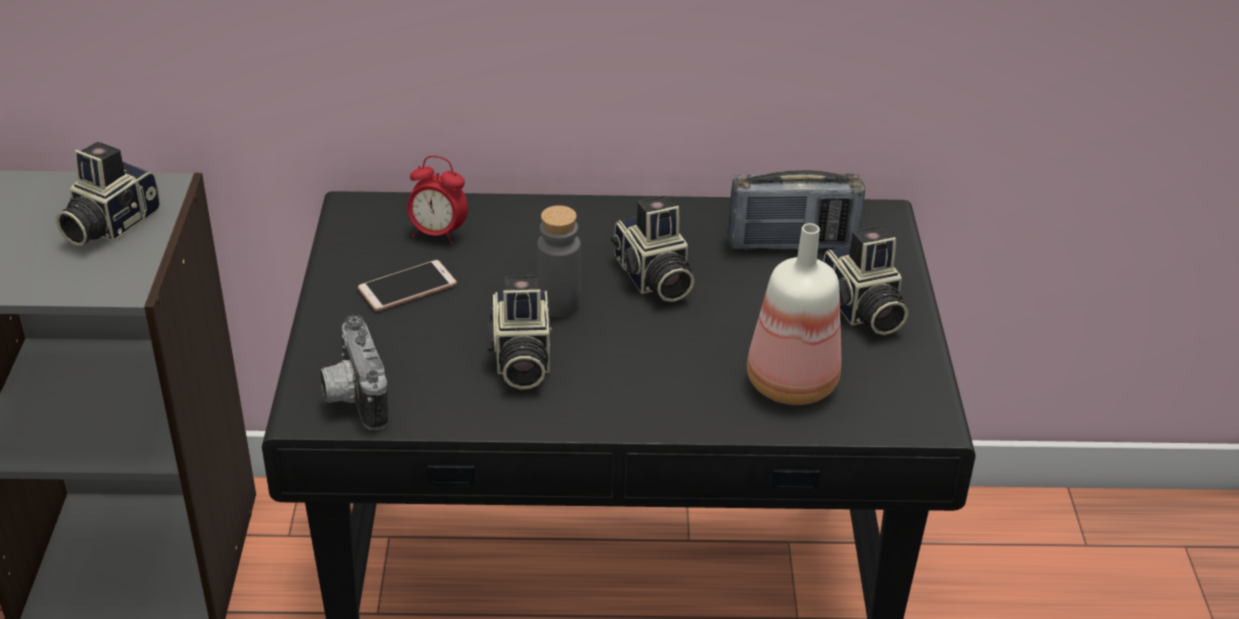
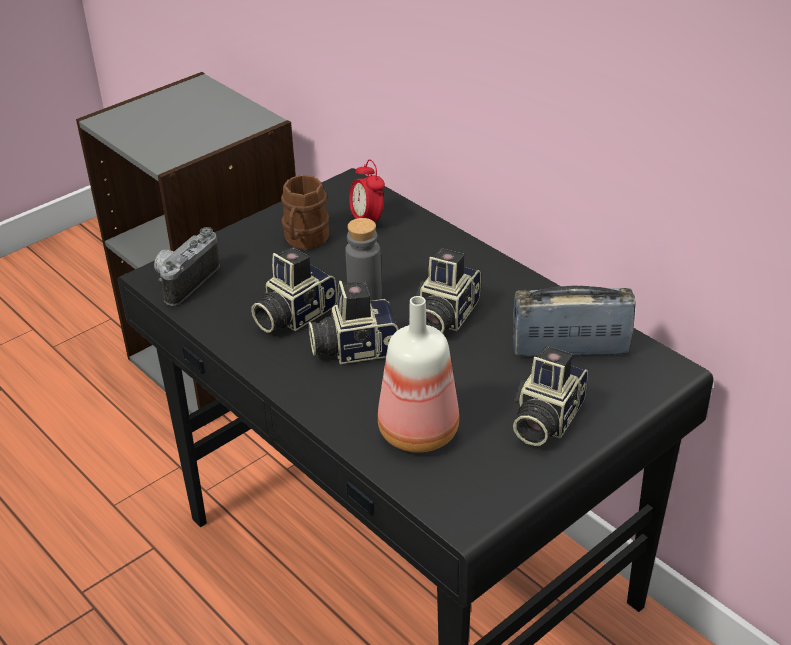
camera: 50 degrees right, 0 degrees up
camera [56,142,161,246] -> camera moved to [308,281,398,364]
phone [358,260,457,311] -> brown mug [281,175,329,250]
radio [728,170,865,250] -> radio turned 135 degrees clockwise [513,286,635,357]

